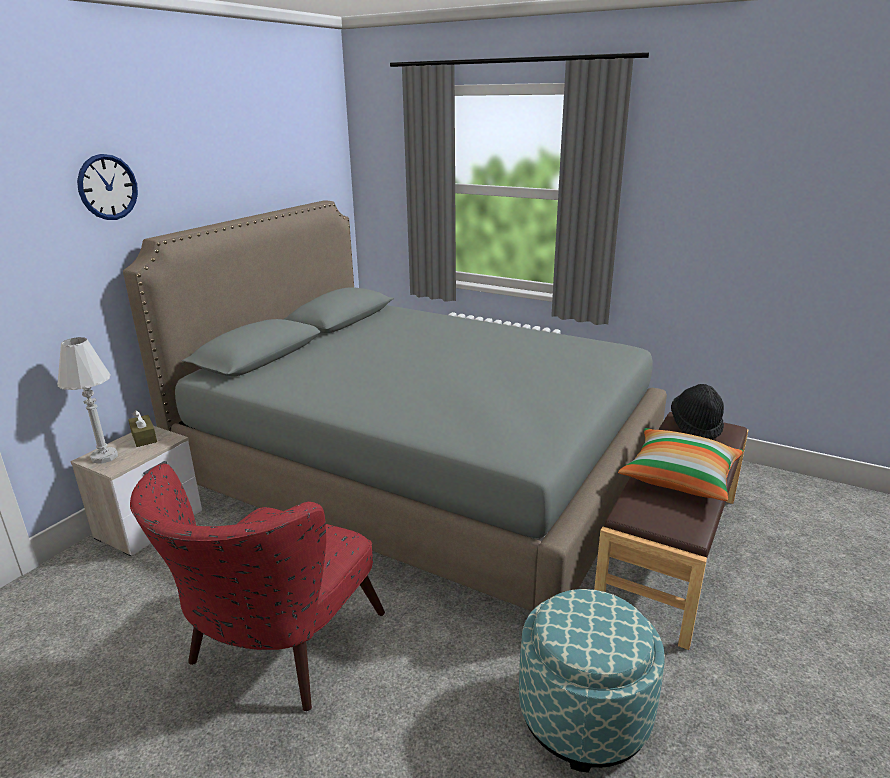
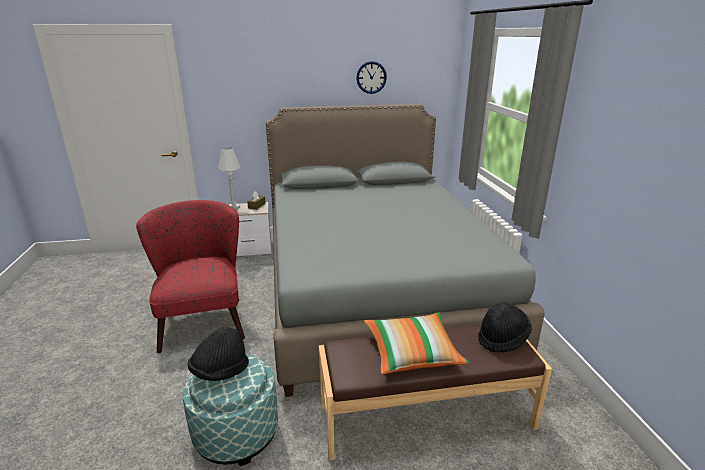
camera: 50 degrees right, 0 degrees up
wall clock [77,154,138,220] -> wall clock moved to [356,61,387,94]
red armchair [130,463,385,711] -> red armchair turned 90 degrees clockwise [136,200,245,353]
none -> black hat [187,327,249,381]

